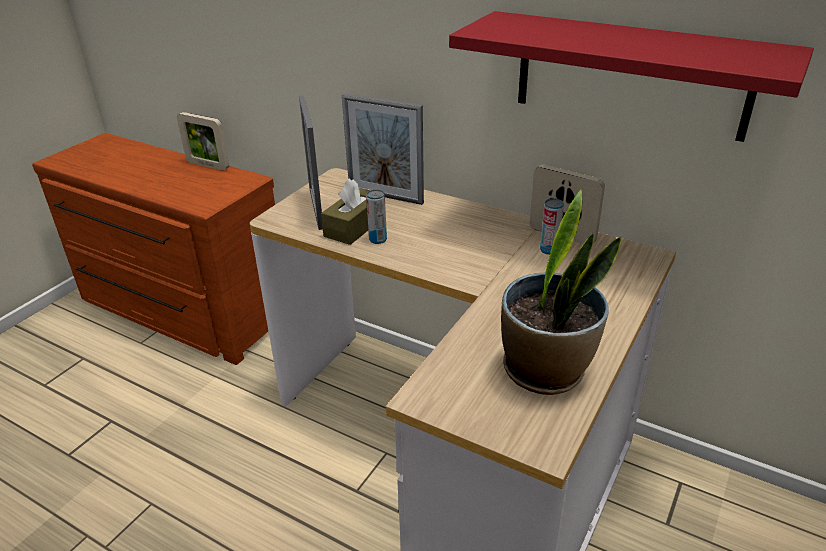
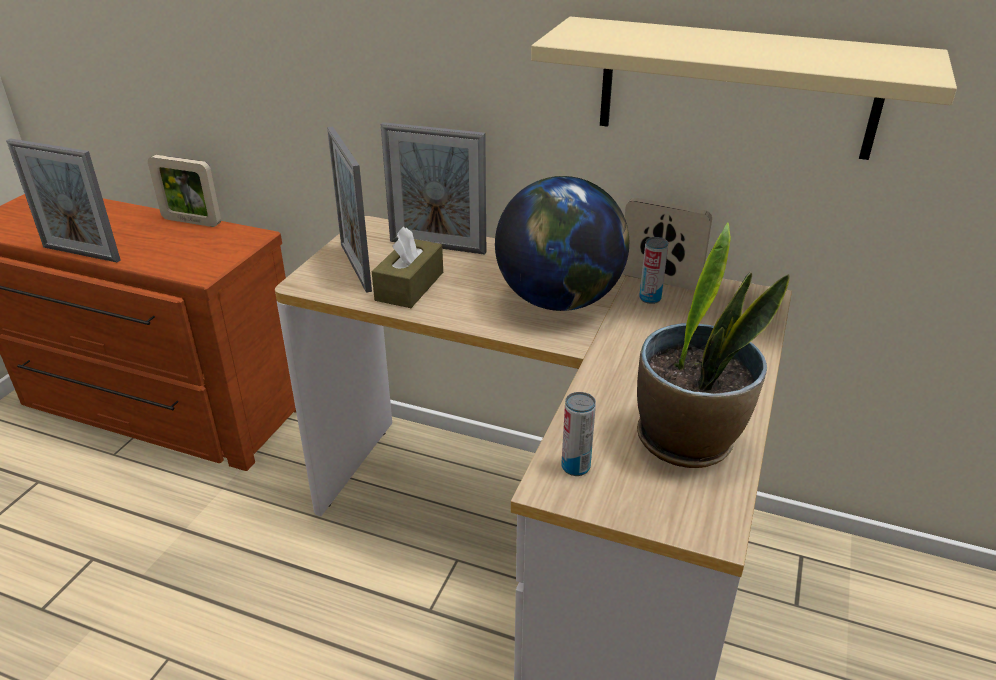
camera: 10 degrees left, 0 degrees up
can [366,189,387,244] -> can moved to [561,392,596,476]
red shelf [449,11,814,142] -> beige shelf [531,17,957,160]
none -> picture frame [6,138,120,262]
none -> globe [495,176,629,311]

